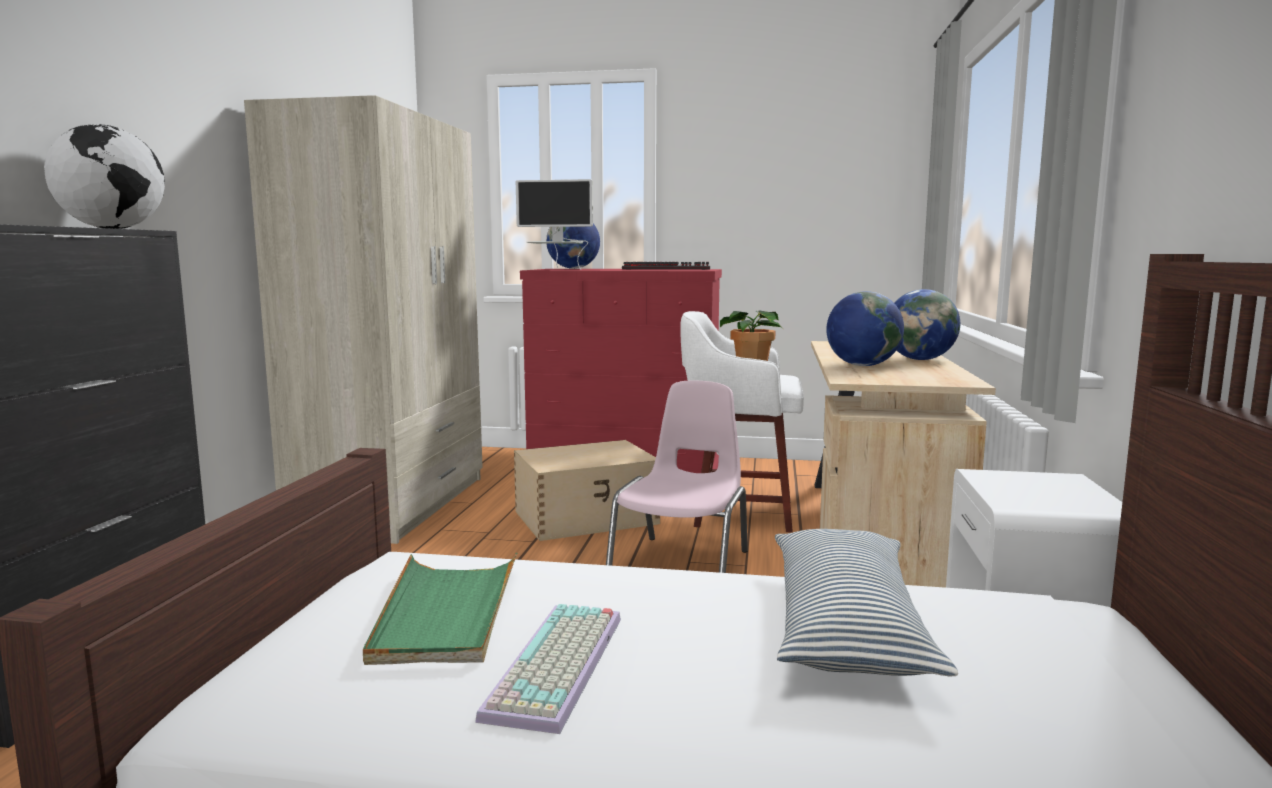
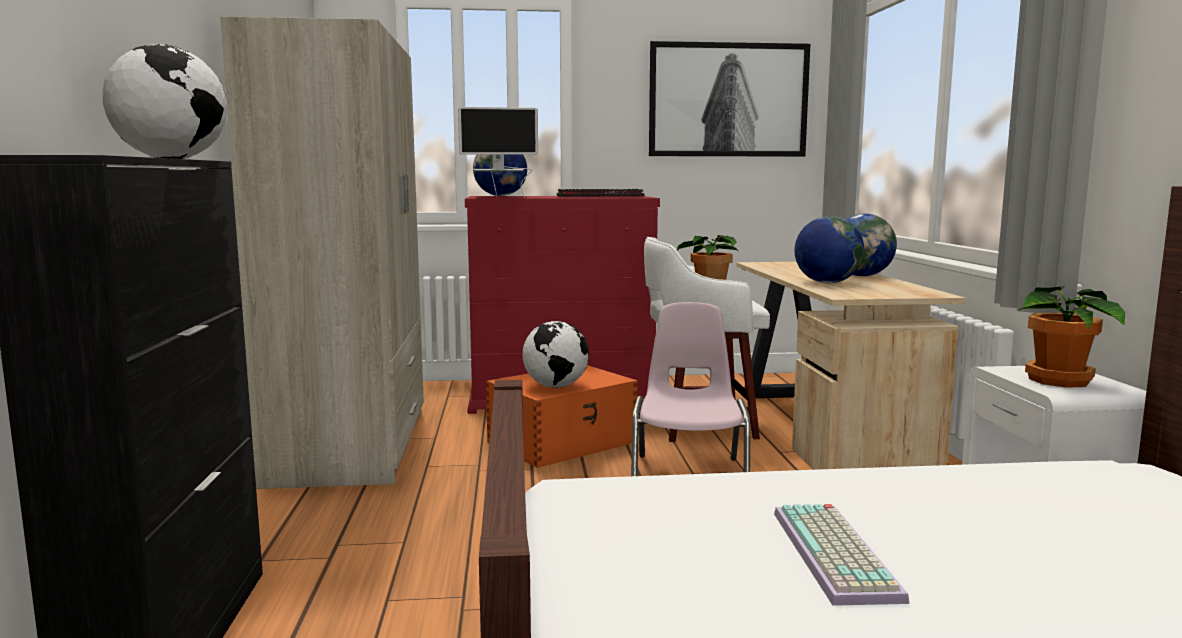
camera: 15 degrees left, 0 degrees up
green tray [363,553,517,665] -> none
beige storage box [514,440,660,541] -> orange storage box [486,365,638,468]
pillow [775,529,958,676] -> none
none -> globe [522,321,589,388]
none -> picture [649,41,810,157]
none -> potted plant [1018,286,1125,388]

